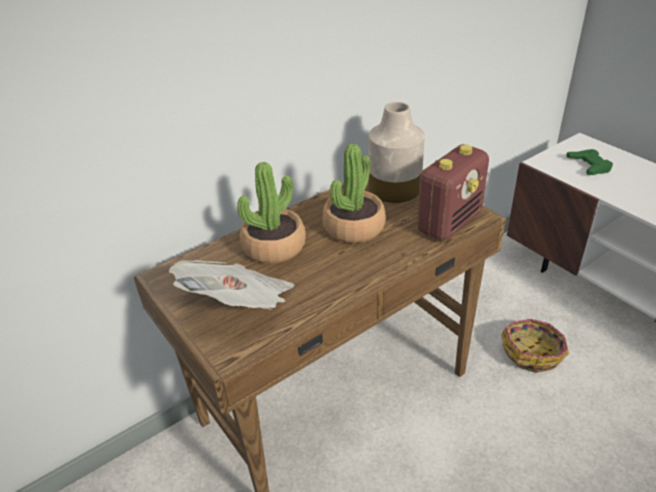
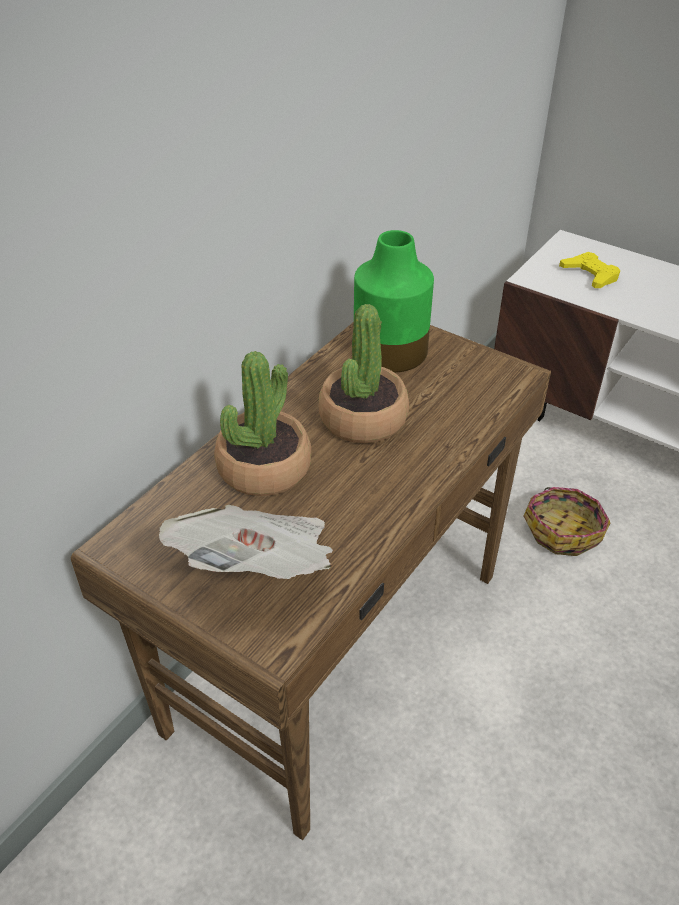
camera: 20 degrees left, 5 degrees up
beige vase [368,102,425,203] -> green vase [354,230,434,373]
radio [417,144,489,241] -> none
green game controller [566,149,613,175] -> yellow game controller [559,252,620,288]

